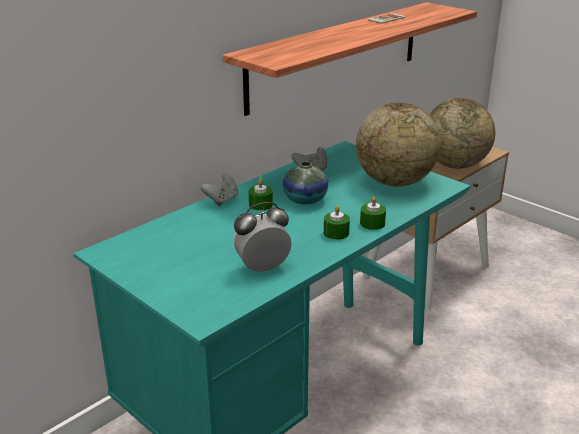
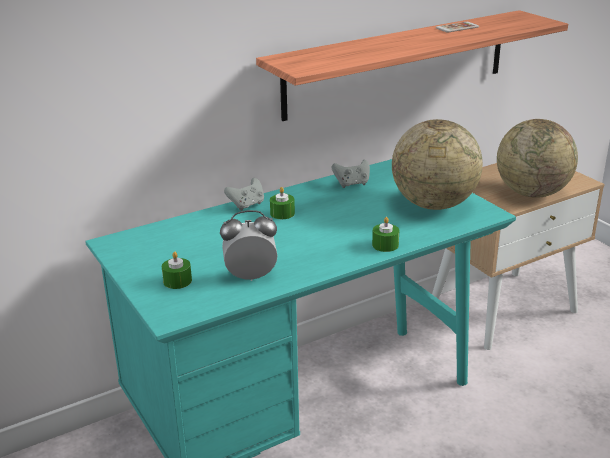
camera: 15 degrees right, 0 degrees up
vase [283,162,329,205] -> none
green candle [324,206,350,240] -> green candle moved to [162,252,192,289]

